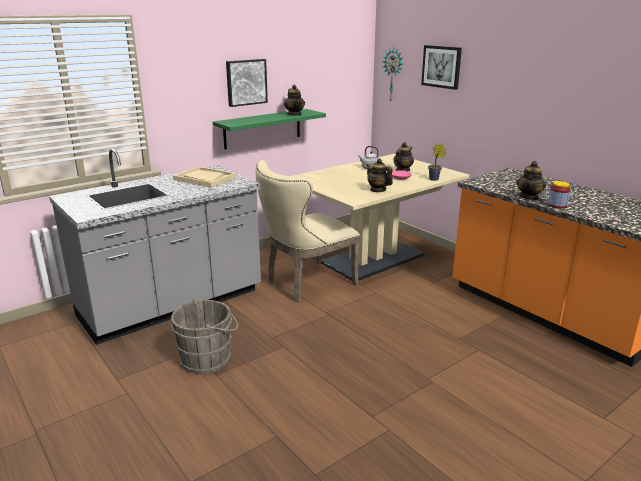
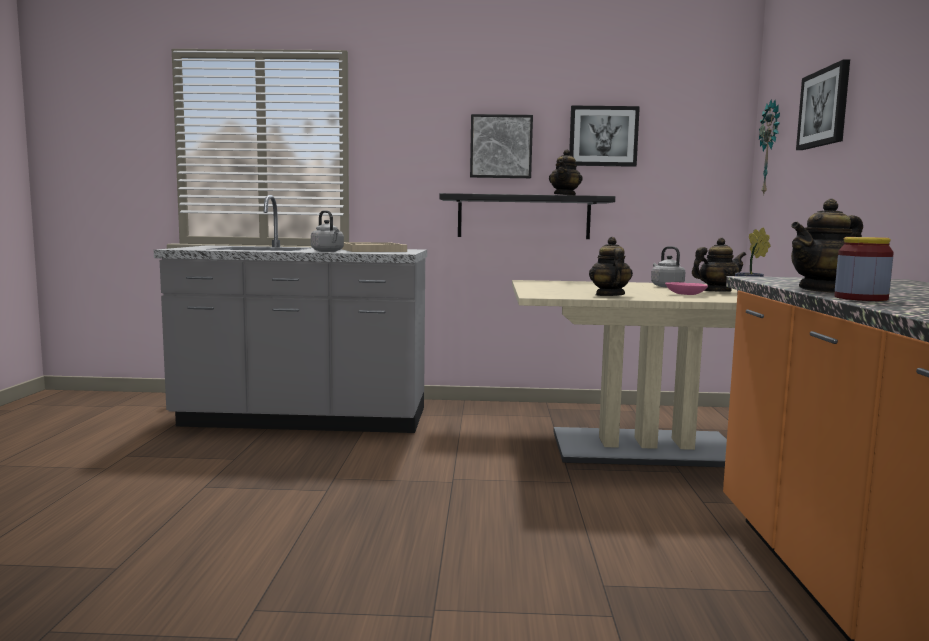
camera: 40 degrees right, 15 degrees down
grey bucket [171,298,238,374] -> none
green shelf [213,109,326,149] -> black shelf [440,193,615,239]
beige chair [256,160,360,303] -> none
none -> grey kettle [311,210,344,252]
none -> picture [569,106,640,167]

